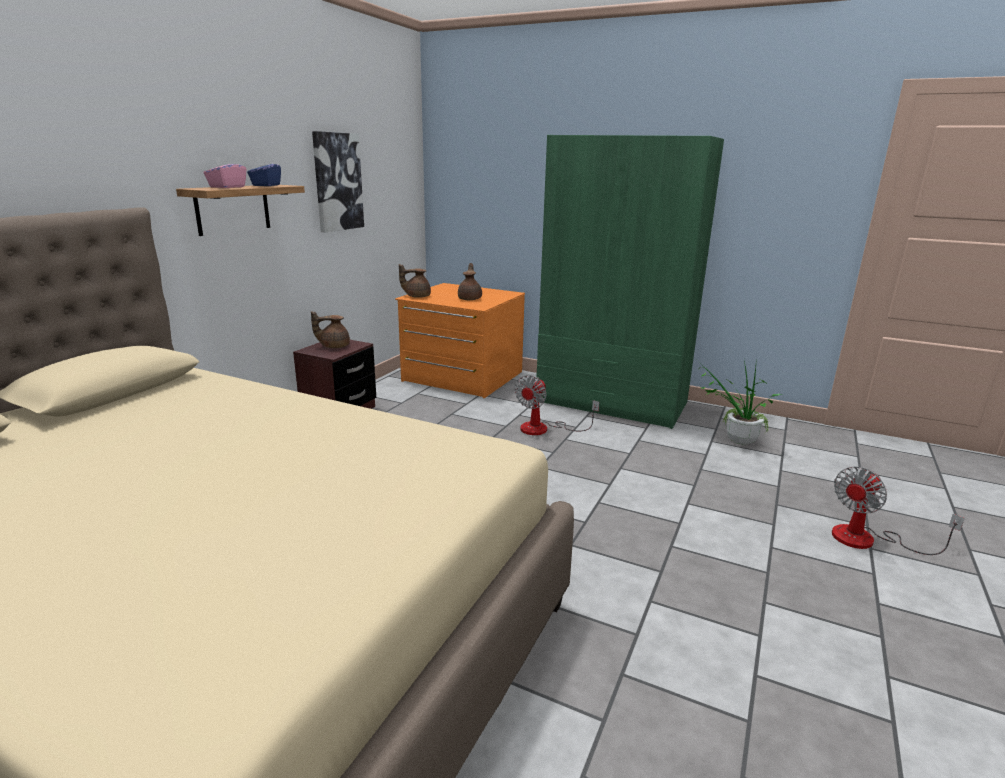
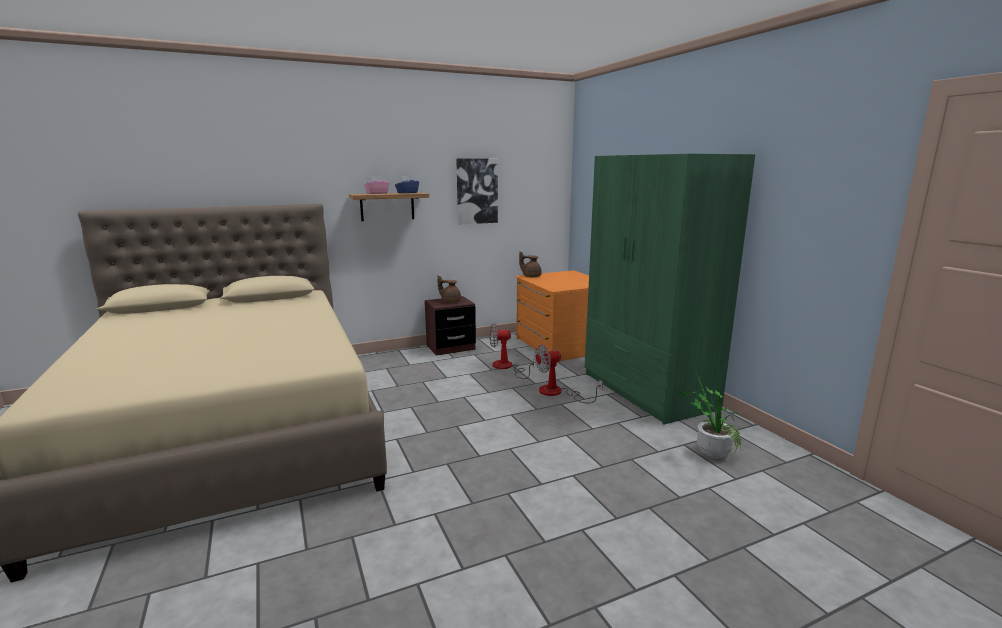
camera: 40 degrees right, 5 degrees down
brown teapot [458,263,482,300] -> none
fan [832,467,965,555] -> fan moved to [490,323,534,379]

